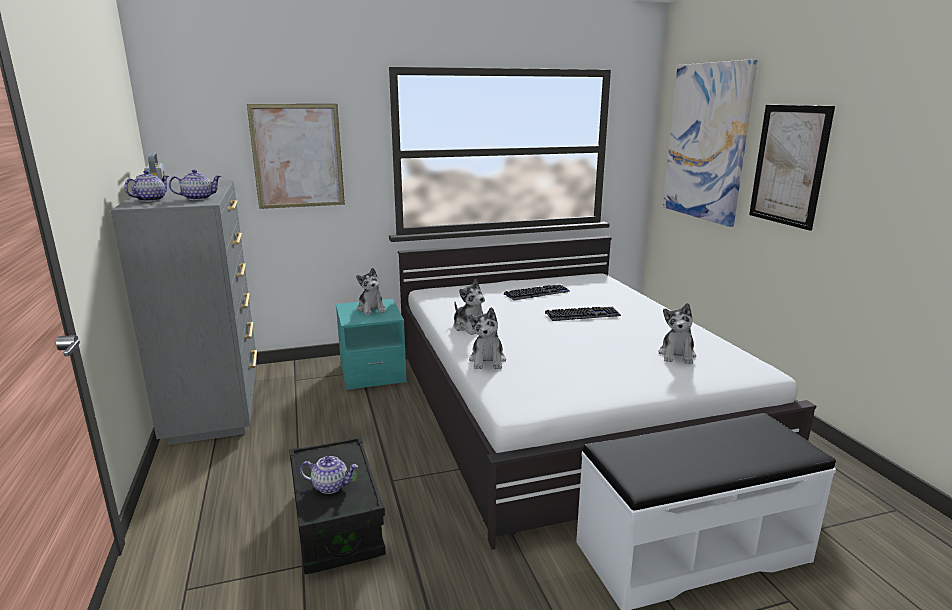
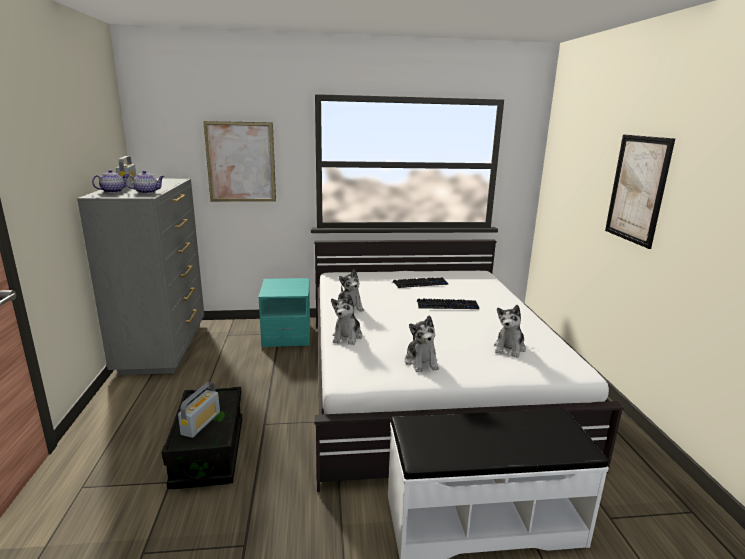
camera: 10 degrees right, 0 degrees up
teapot [300,456,358,494] -> radio [178,382,220,438]
plush toy [356,268,385,315] -> plush toy moved to [405,315,439,372]
picture [663,59,758,227] -> none

